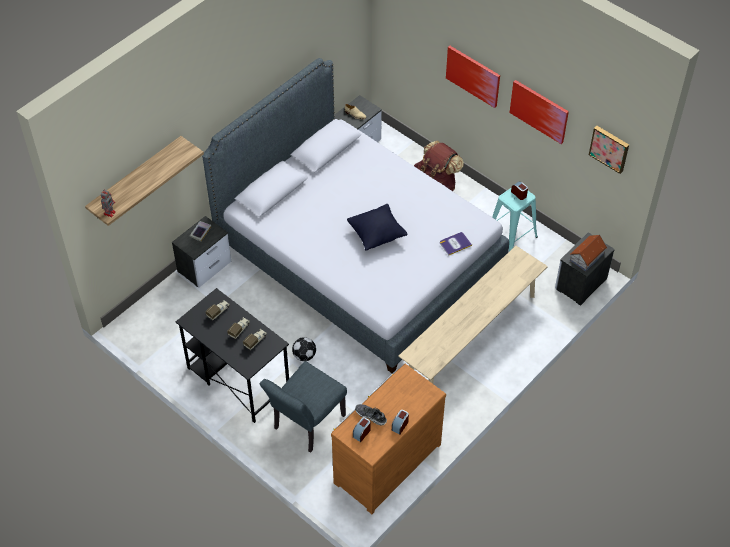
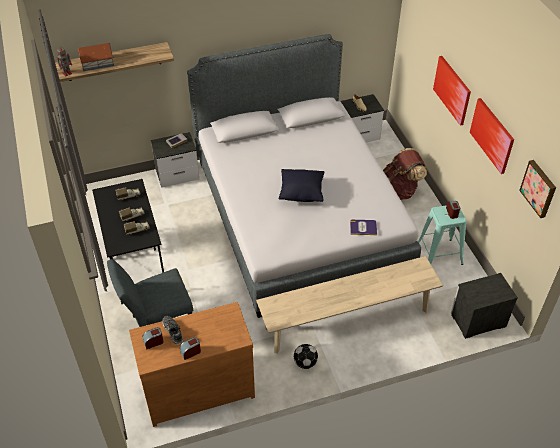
camera: 30 degrees right, 5 degrees down
football [292,337,316,361] -> football moved to [294,344,318,369]
toy house [570,235,607,272] -> toy house moved to [78,43,114,71]

